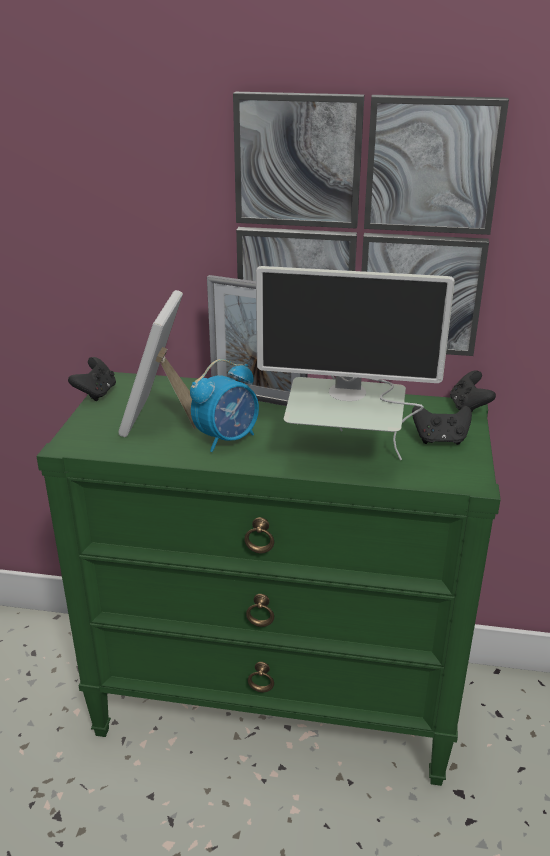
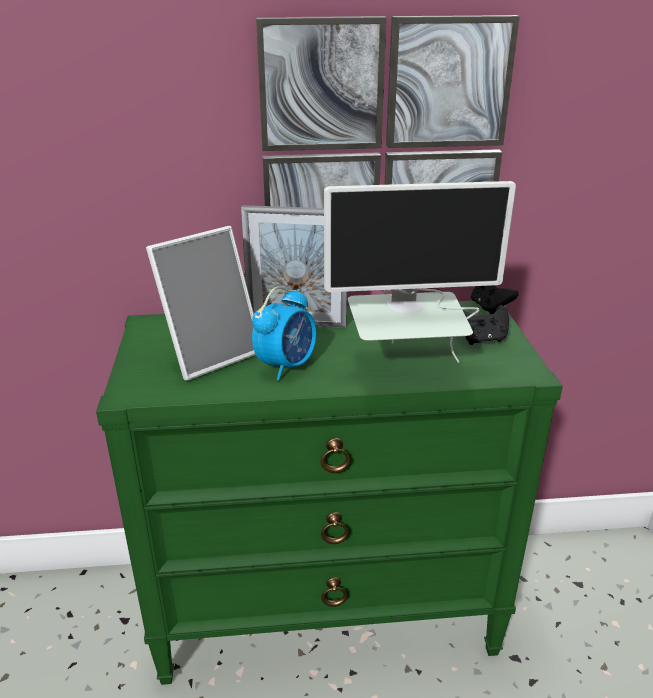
camera: 15 degrees left, 0 degrees up
black game controller [68,357,116,401] -> none
picture frame [118,290,196,437] -> picture frame turned 120 degrees counterclockwise [146,226,256,381]

